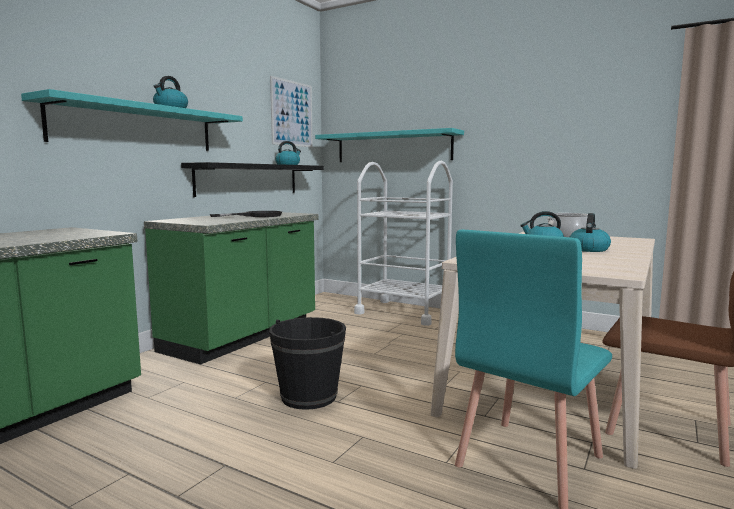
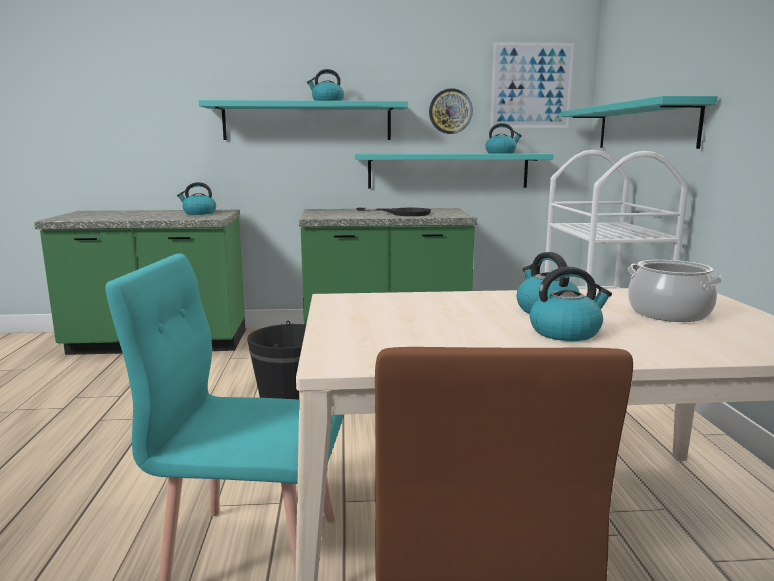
camera: 55 degrees right, 5 degrees up
black shelf [181,162,324,197] -> turquoise shelf [355,153,554,189]
none -> kettle [177,182,216,215]
none -> wall clock [429,88,473,134]

